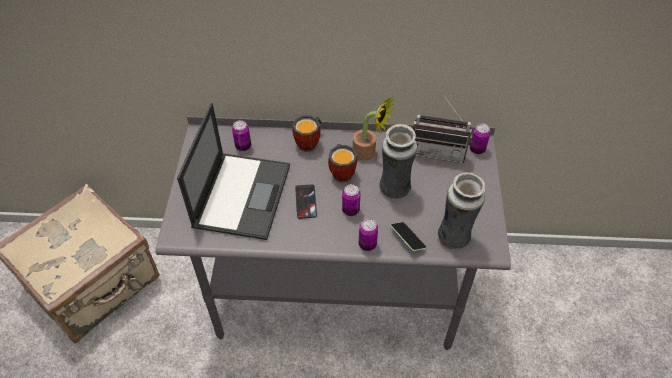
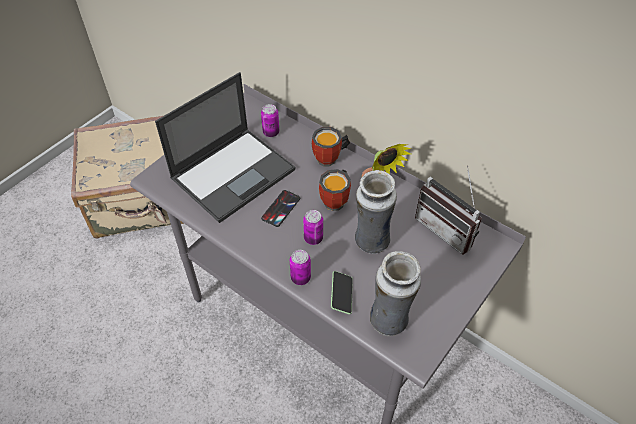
camera: 35 degrees right, 0 degrees up
can [470,123,490,154] -> none

